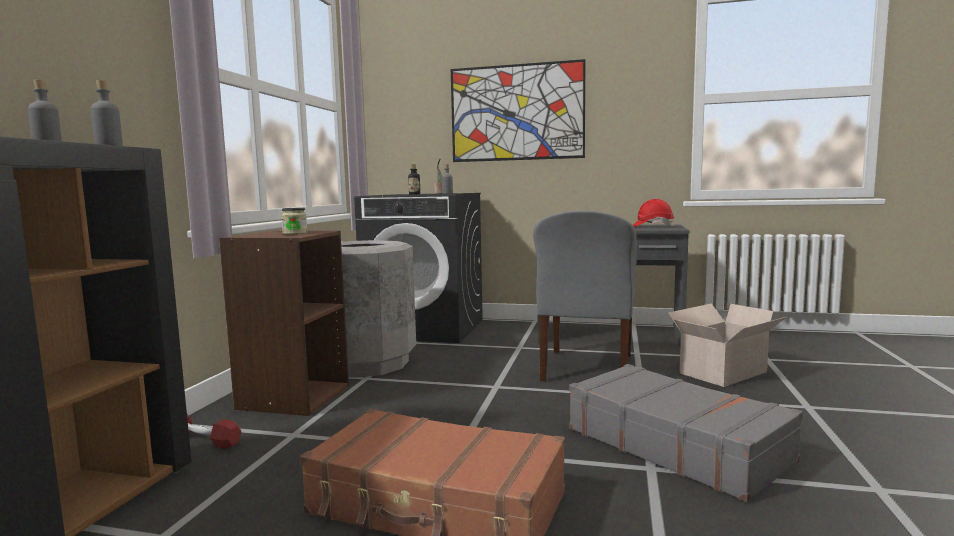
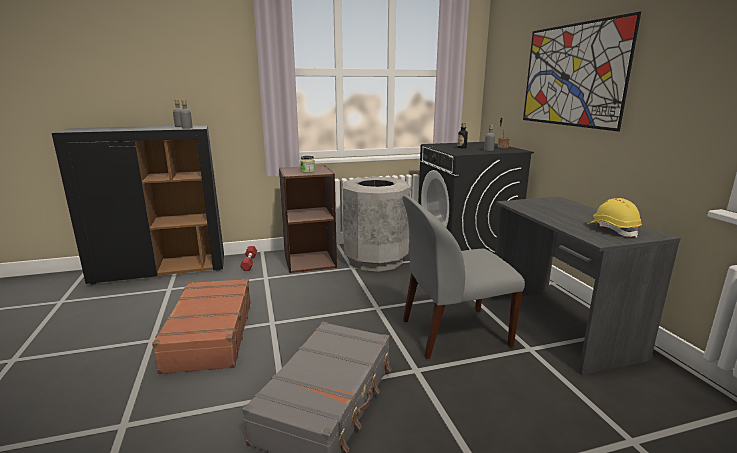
camera: 60 degrees right, 10 degrees up
red hard hat [633,199,674,227] -> yellow hard hat [587,198,642,238]
cardboard box [668,304,786,387] -> none

